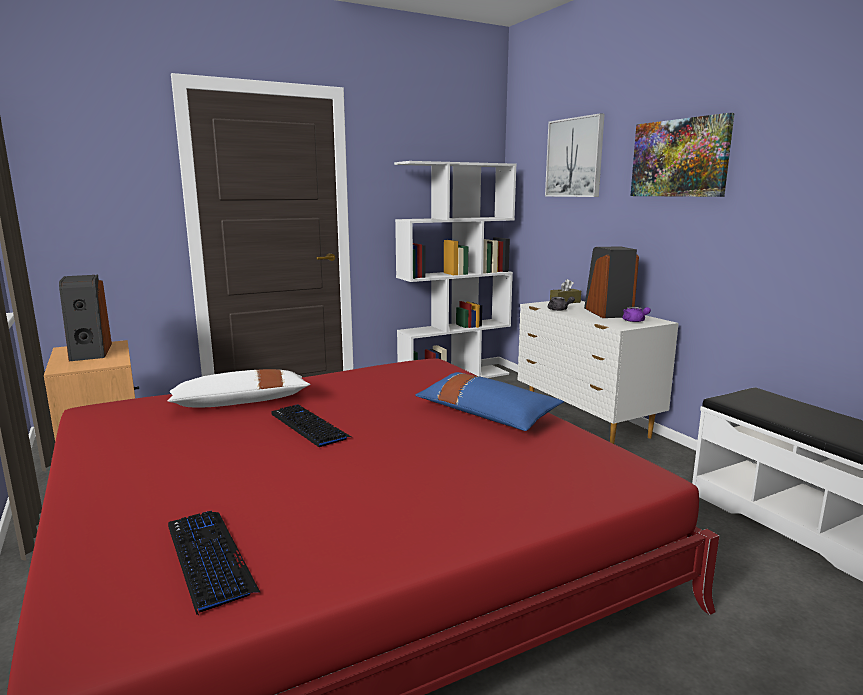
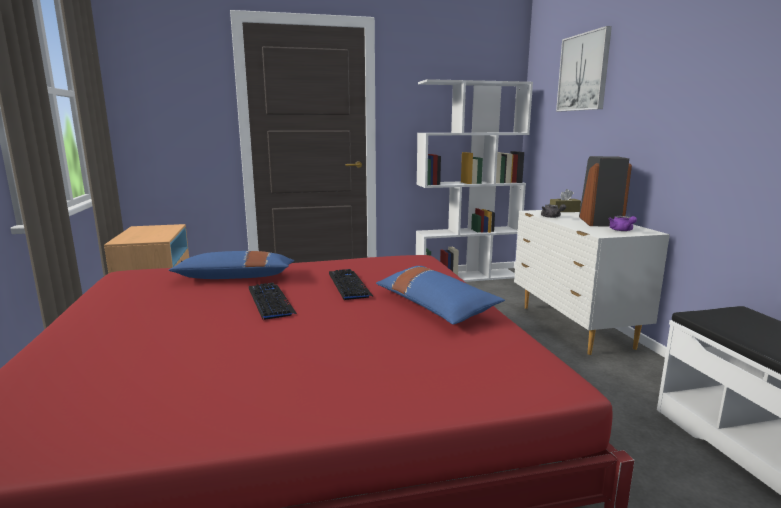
camera: 15 degrees right, 0 degrees up
speaker [59,275,112,361] -> none
white pillow [167,369,311,407] -> blue pillow [169,251,294,279]
keyboard [168,510,260,615] -> keyboard moved to [329,269,374,301]
picture [631,113,735,197] -> none

